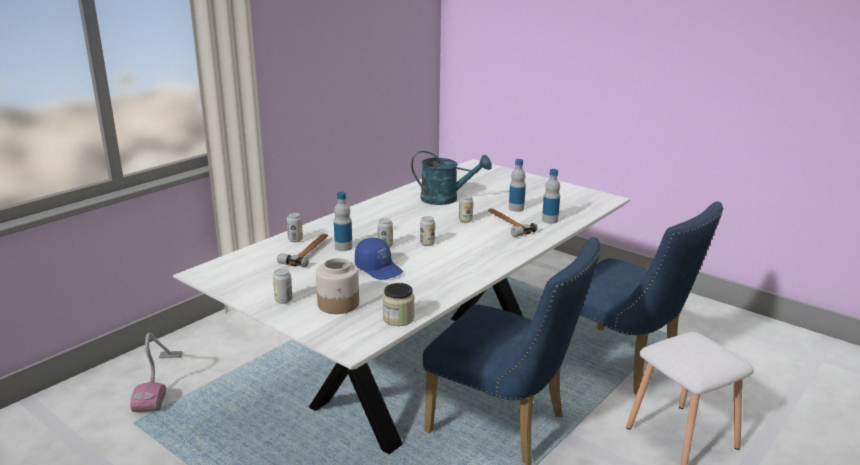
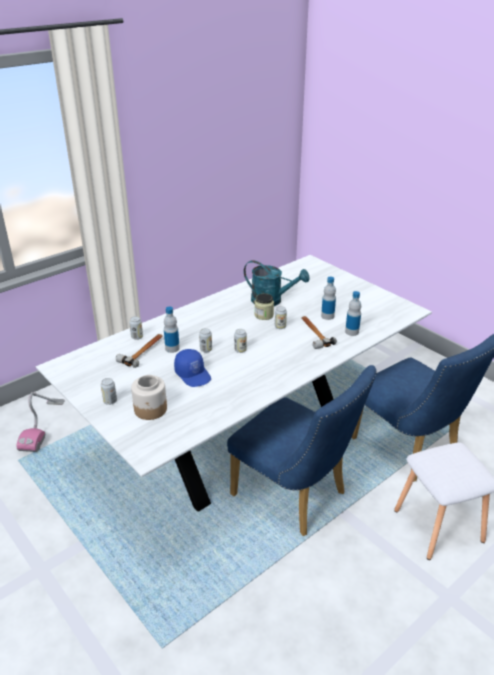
camera: 10 degrees right, 10 degrees up
jar [382,283,414,326] -> jar moved to [255,293,274,320]

